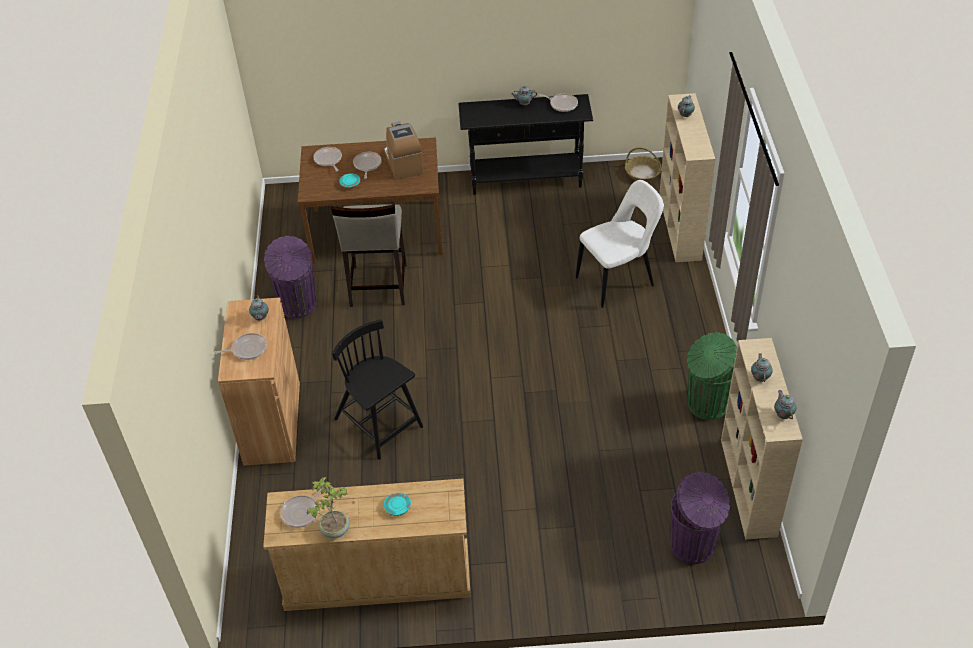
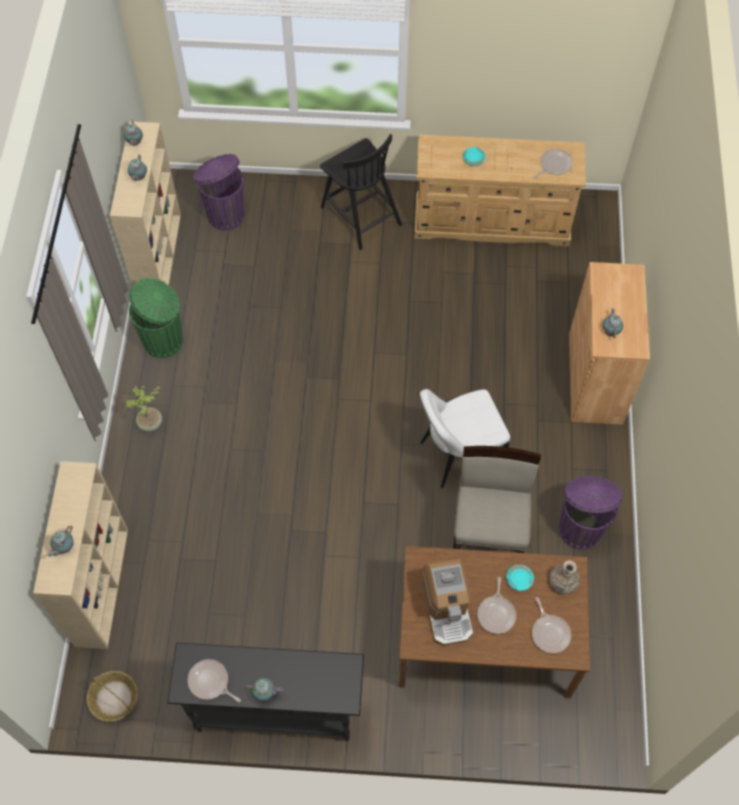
camera: 175 degrees left, 15 degrees up
frying pan [214,333,267,360] -> none
potted plant [307,477,350,538] -> potted plant moved to [126,386,162,432]
black chair [332,319,423,460] -> black chair moved to [320,134,402,250]
white chair [576,180,664,308] -> white chair moved to [420,389,510,488]
none -> vase [549,561,580,594]

